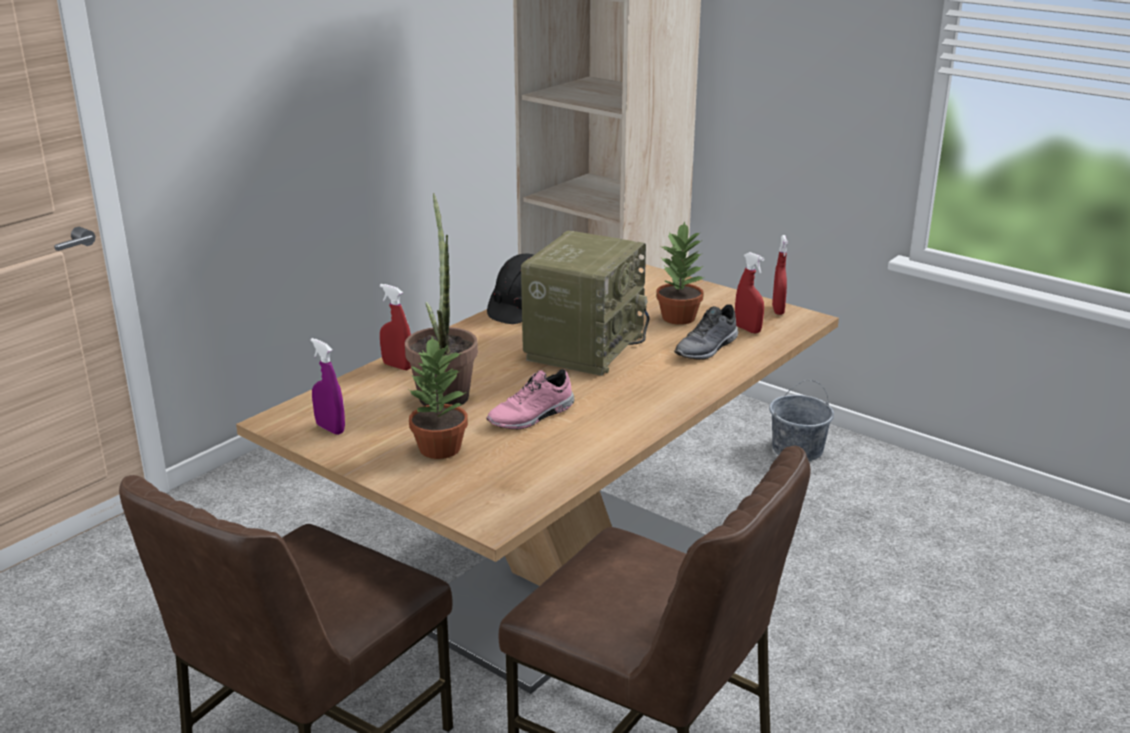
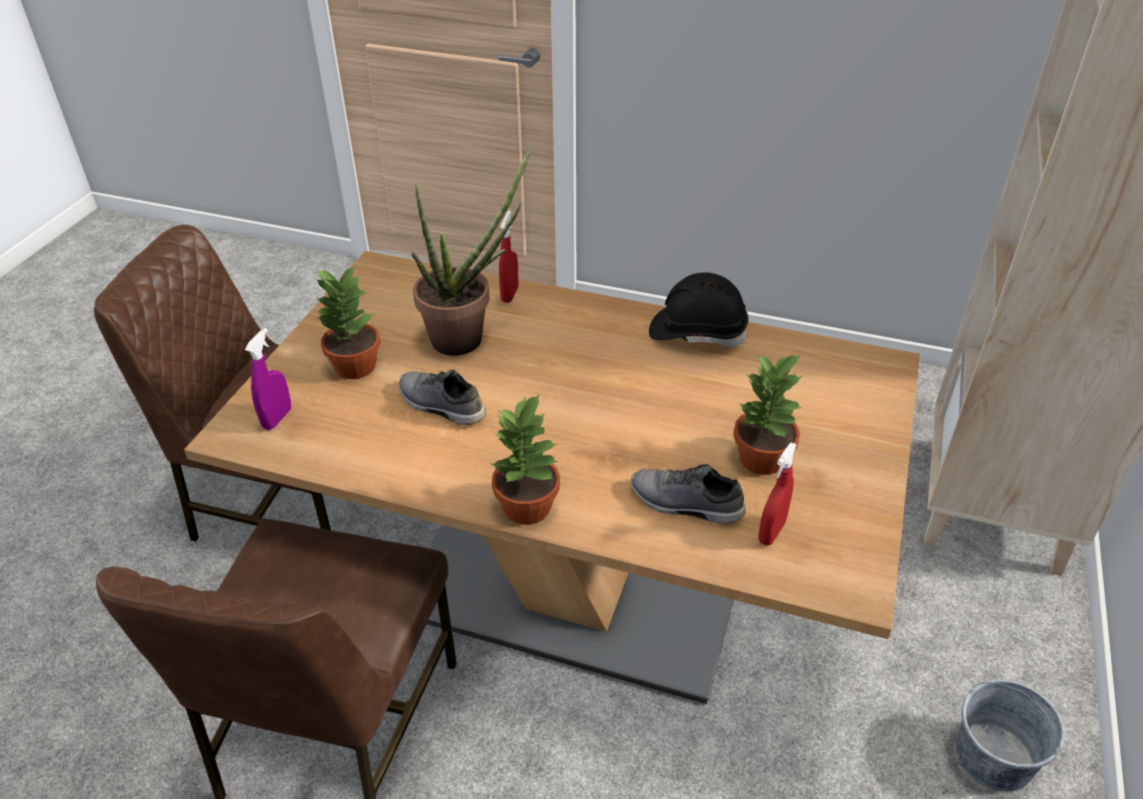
camera: 70 degrees right, 15 degrees up
purple spray bottle [310,338,345,435] -> purple spray bottle moved to [245,328,291,430]
pink shoe [486,369,575,429] -> grey shoe [399,370,486,425]
radio [521,231,649,376] -> none
red spray bottle [772,235,788,315] -> none
none -> potted plant [490,393,560,525]

